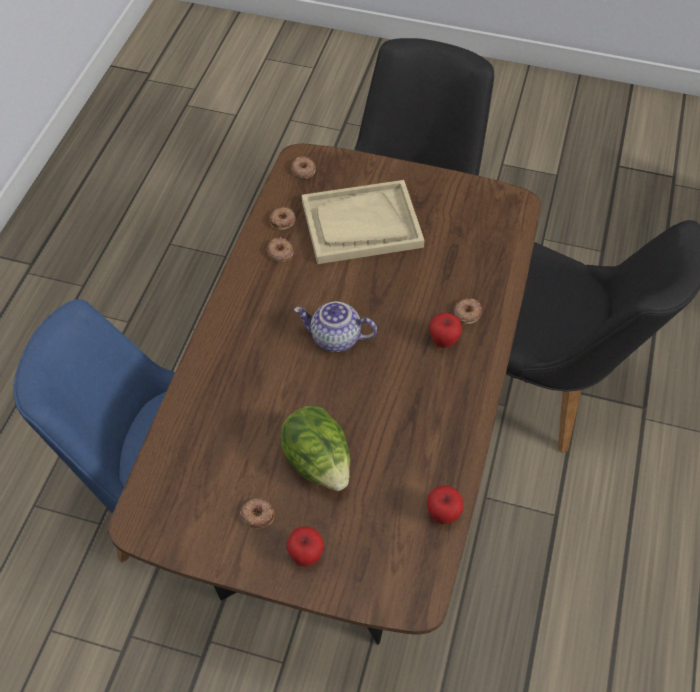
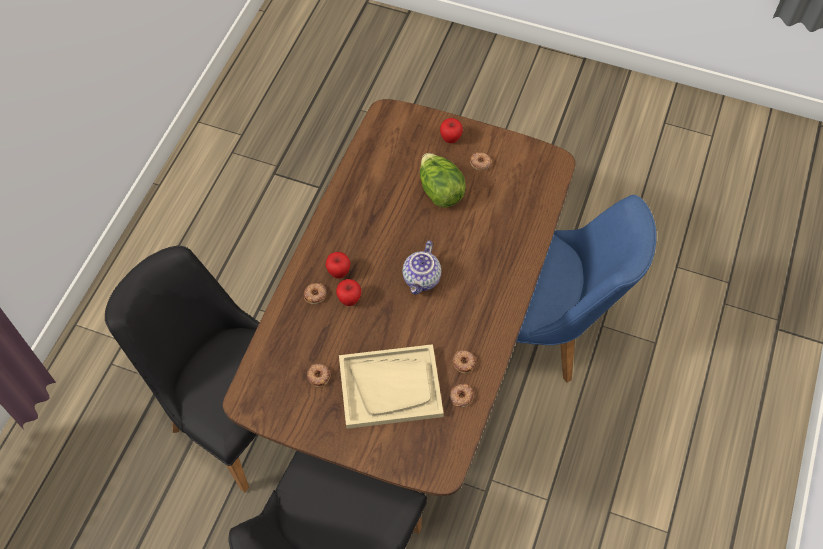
camera: 175 degrees left, 5 degrees up
donut [291,156,316,179] -> donut moved to [307,364,330,387]
teapot [294,302,377,352] -> teapot turned 90 degrees clockwise [402,241,441,295]
apple [427,485,464,524] -> apple moved to [336,279,361,306]

